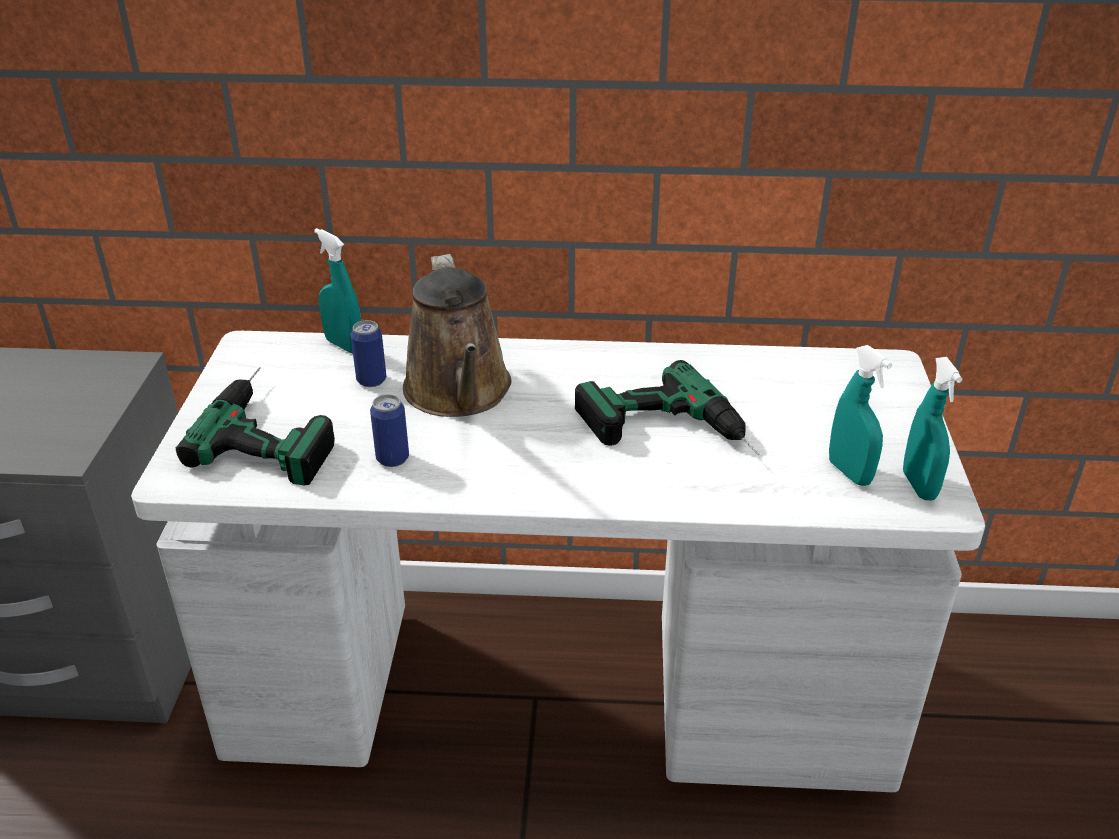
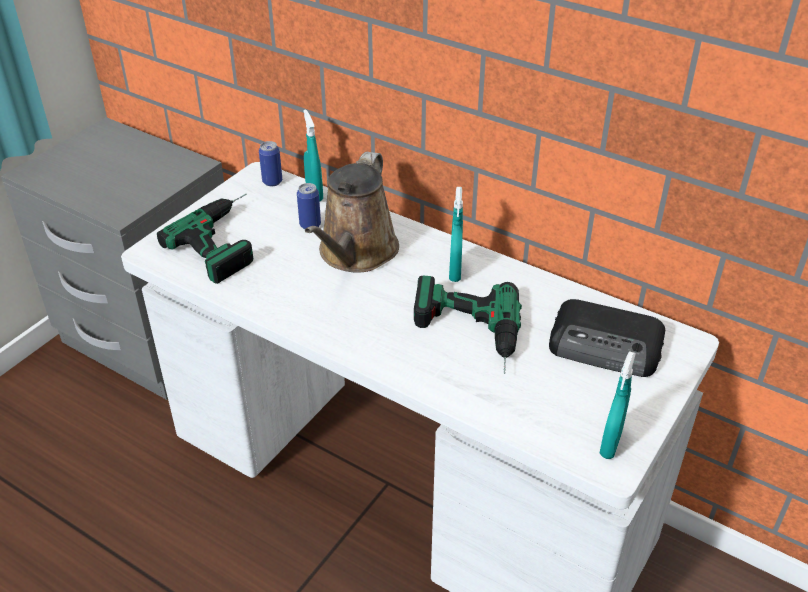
camera: 30 degrees right, 5 degrees up
can [370,394,409,467] -> can moved to [259,141,282,186]
turquoise spray bottle [829,345,892,486] -> turquoise spray bottle moved to [449,187,463,282]
none -> radio [549,299,665,377]

